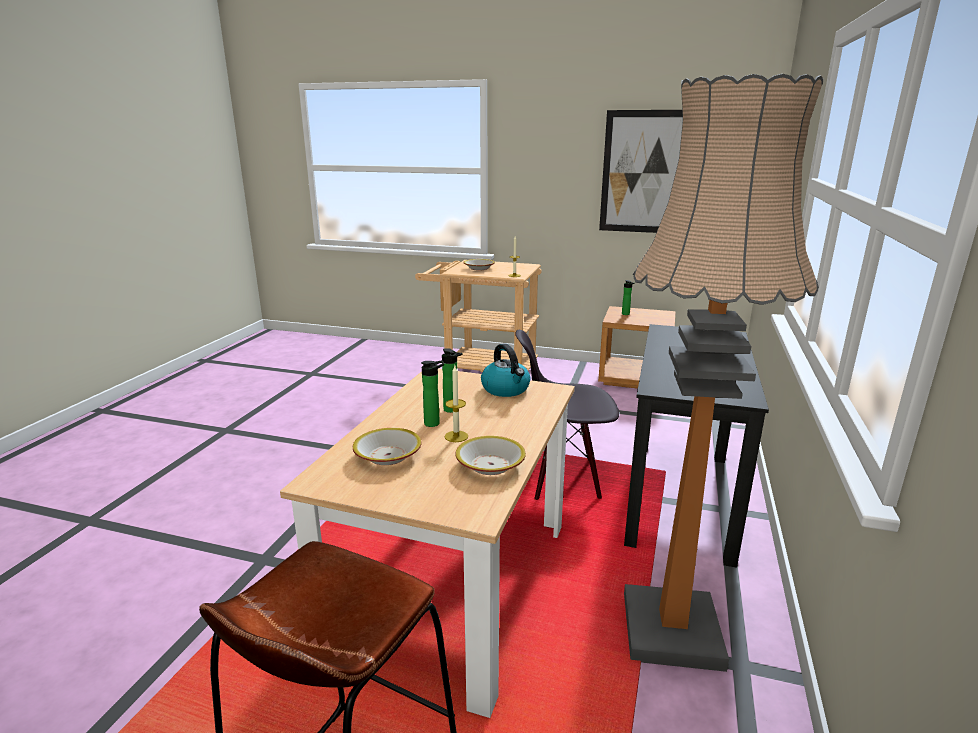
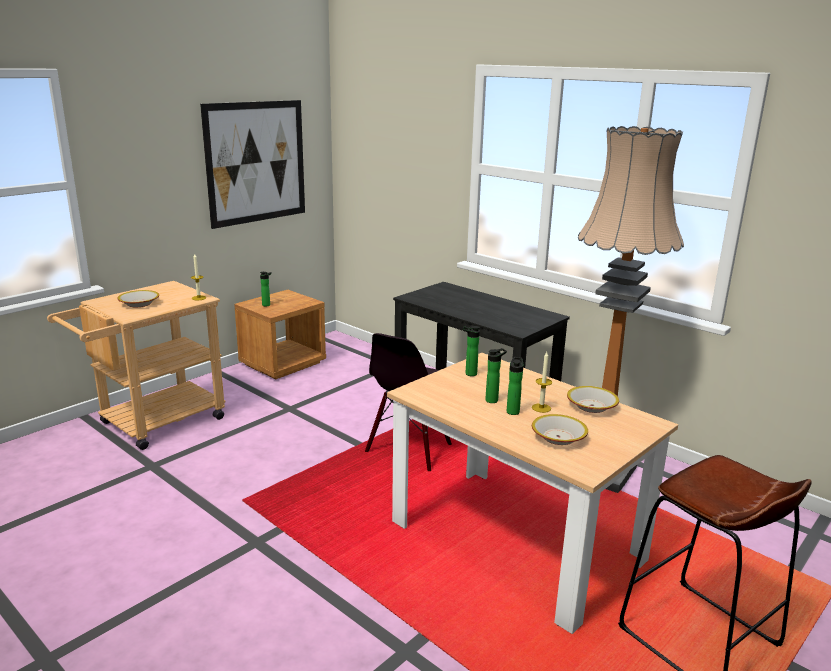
camera: 65 degrees left, 0 degrees up
kettle [481,344,530,397] -> bottle [463,326,480,376]

